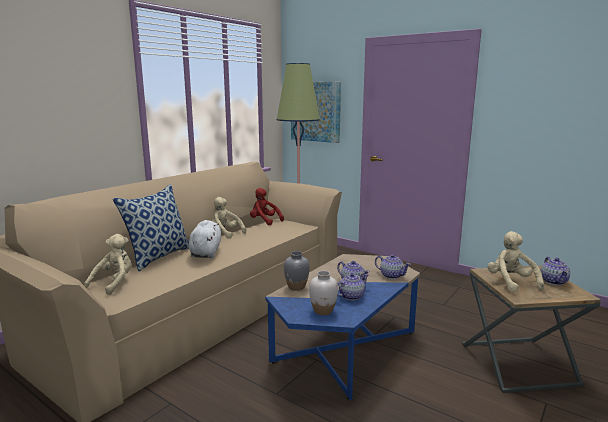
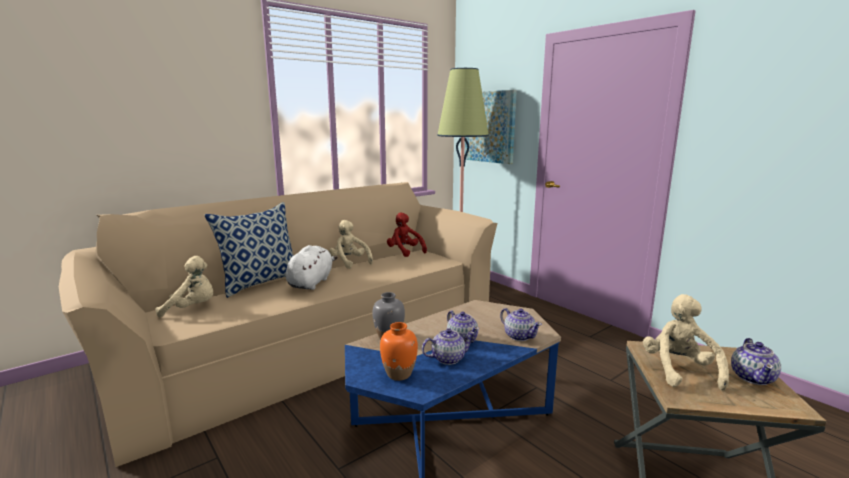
camera: 15 degrees right, 0 degrees up
beige plush toy [84,234,132,295] -> beige plush toy turned 45 degrees clockwise [156,256,213,317]
white vase [309,271,338,315] -> orange vase [380,322,418,381]

